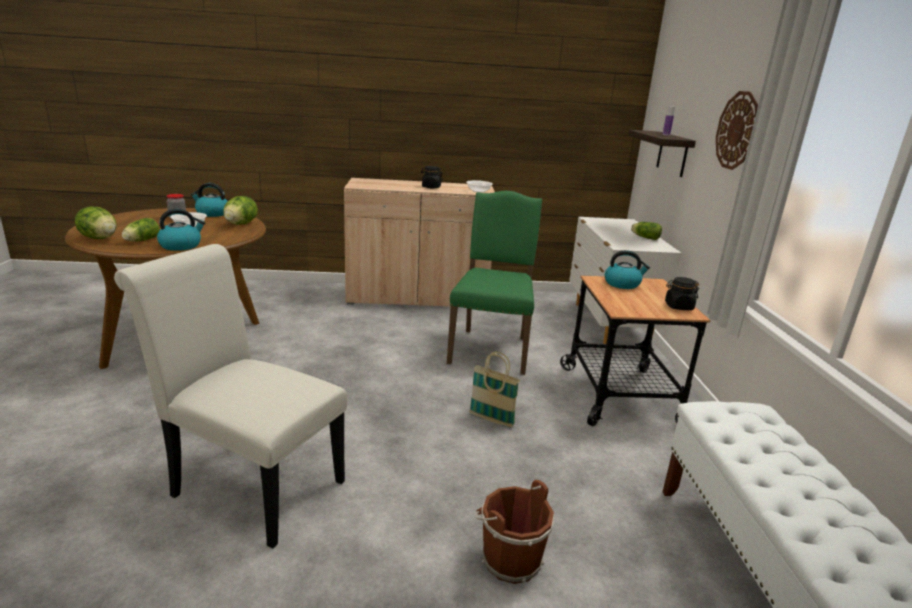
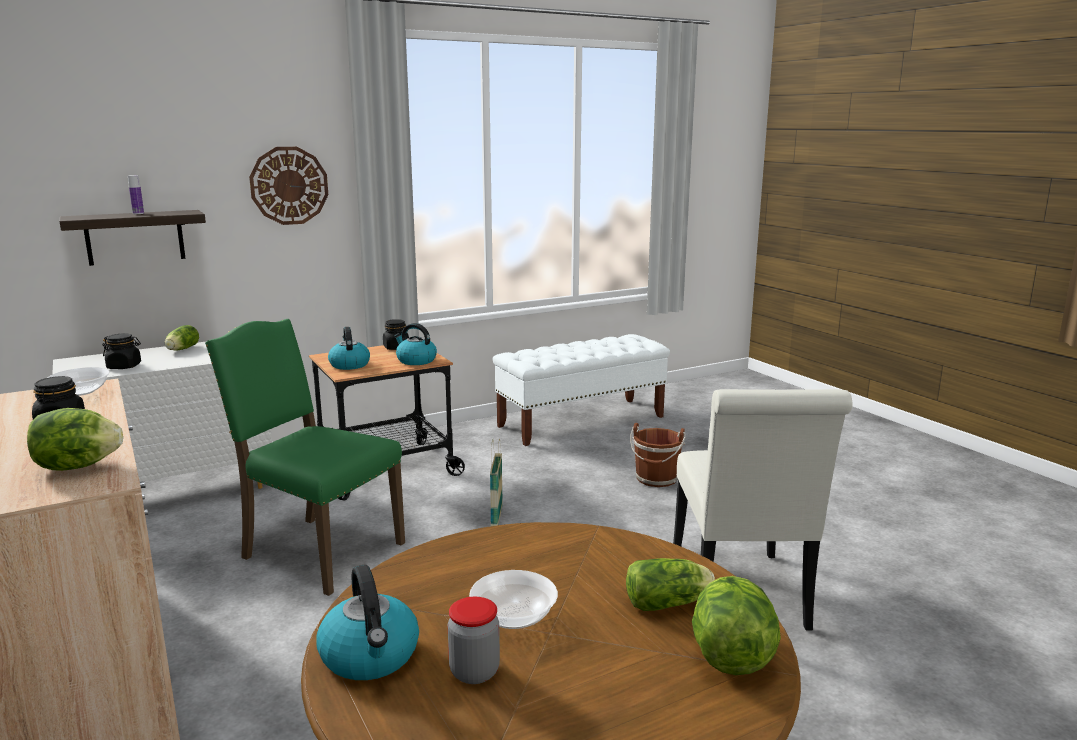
camera: 115 degrees left, 5 degrees down
kettle [157,209,205,251] -> kettle moved to [394,323,437,365]
lettuce [223,196,258,225] -> lettuce moved to [27,408,123,471]
green chair [447,191,542,375] -> green chair turned 45 degrees clockwise [205,319,405,596]
none -> black jar [102,333,141,369]

